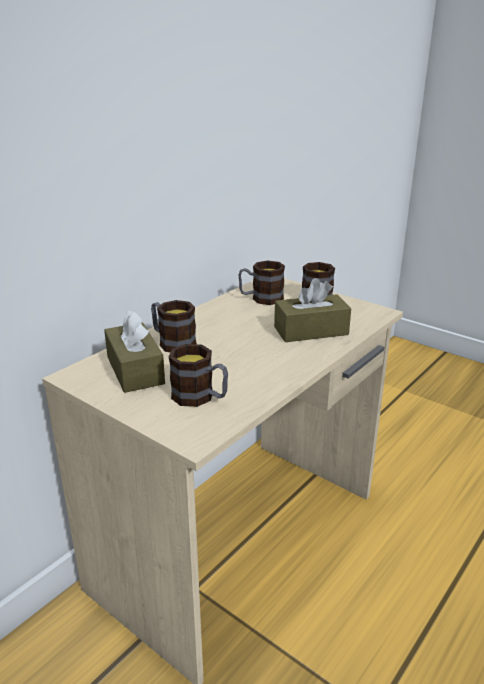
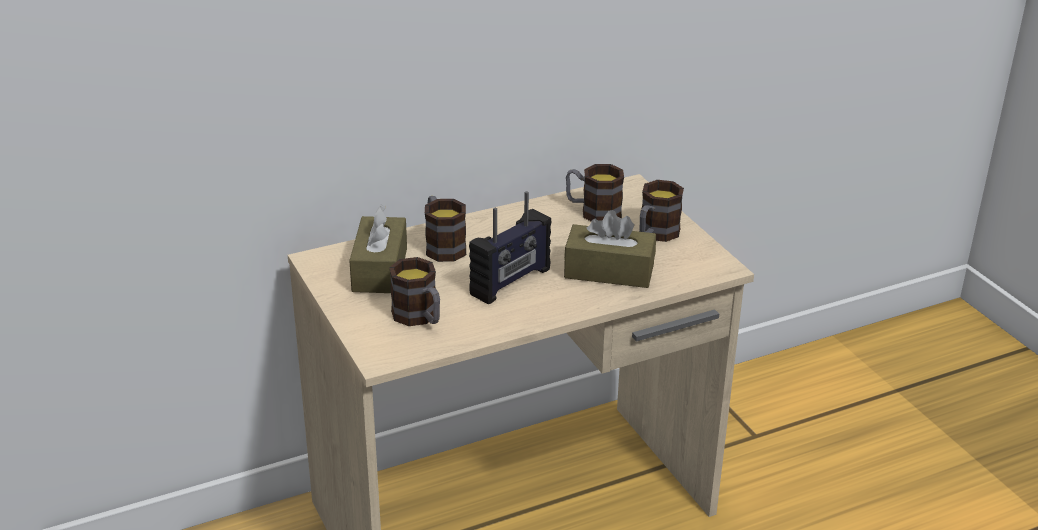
camera: 25 degrees right, 5 degrees up
none -> radio [469,191,551,304]

